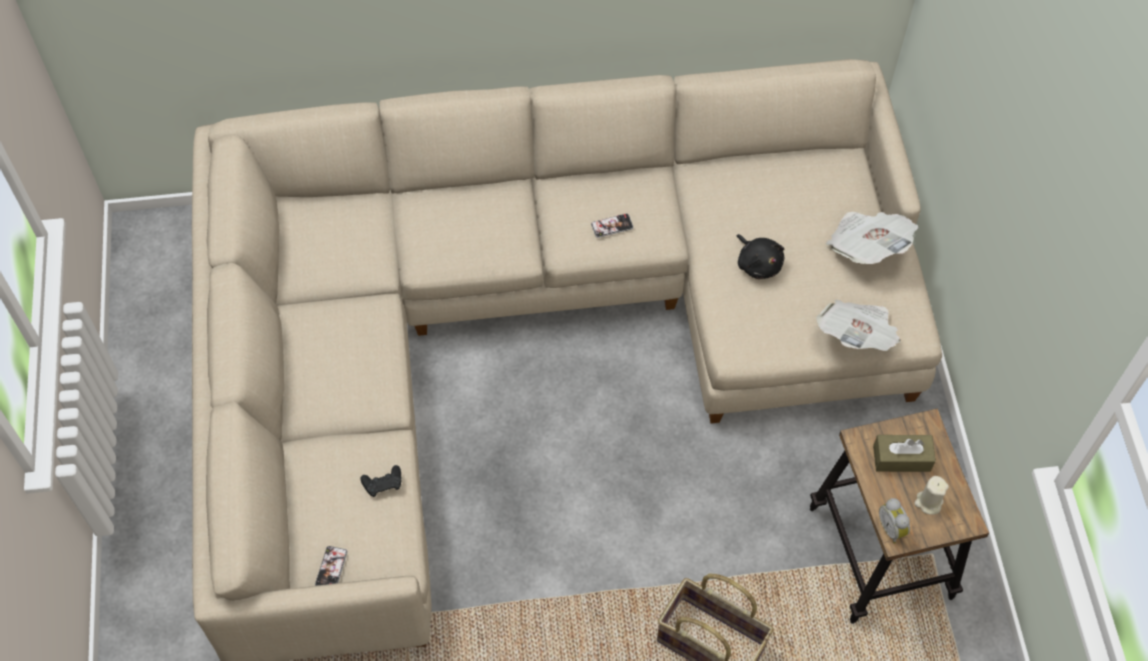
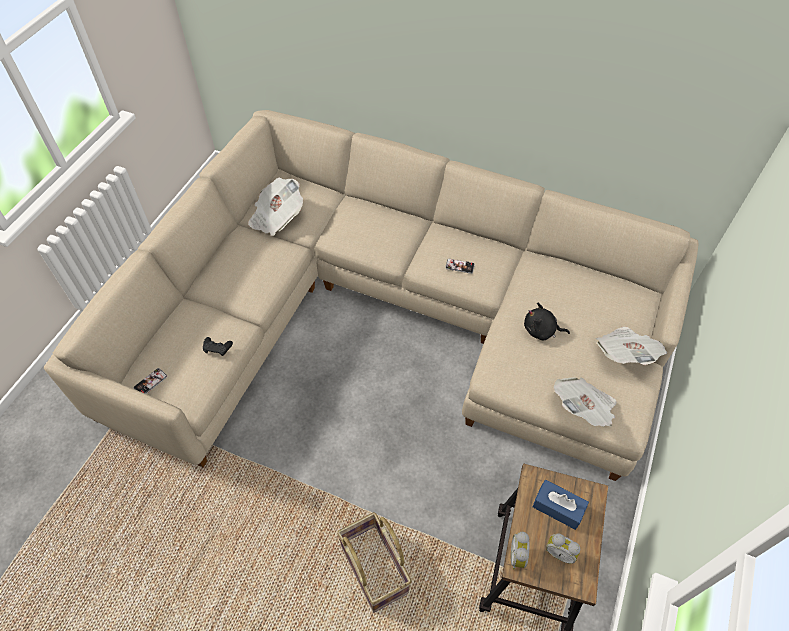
camera: 30 degrees right, 5 degrees down
black plush toy [737,234,784,279] -> black plush toy turned 105 degrees clockwise [524,303,570,340]
brown tissue box [873,435,936,472] -> blue tissue box [532,480,589,530]
beige candle [914,476,949,515] -> alarm clock [546,533,580,564]
none -> newspaper [248,178,303,236]

